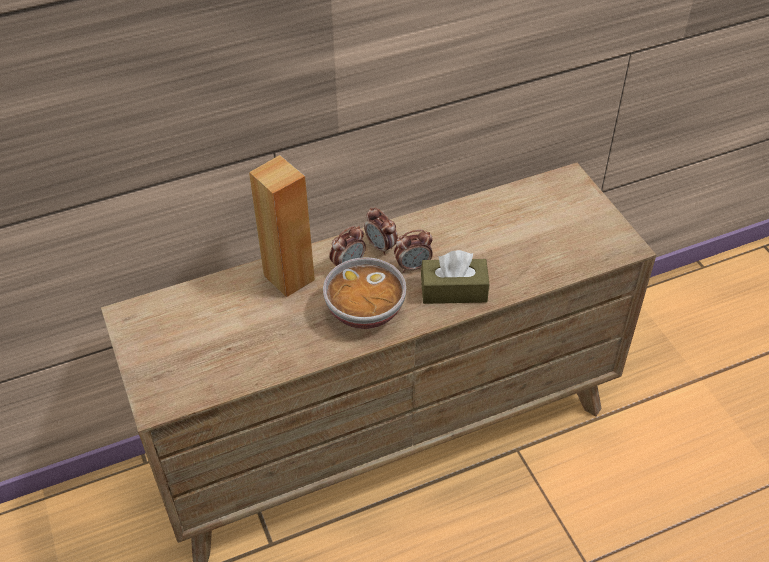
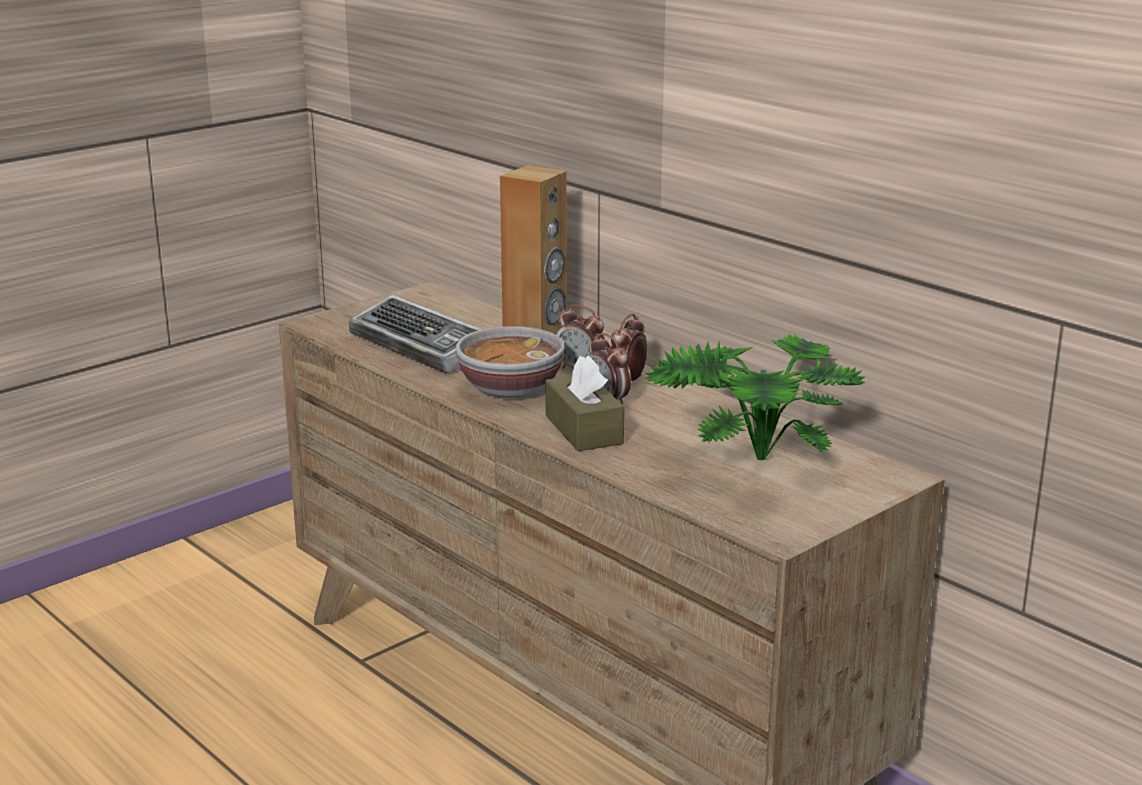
camera: 70 degrees right, 25 degrees down
none -> keyboard [349,295,482,374]
none -> potted plant [644,334,865,460]

